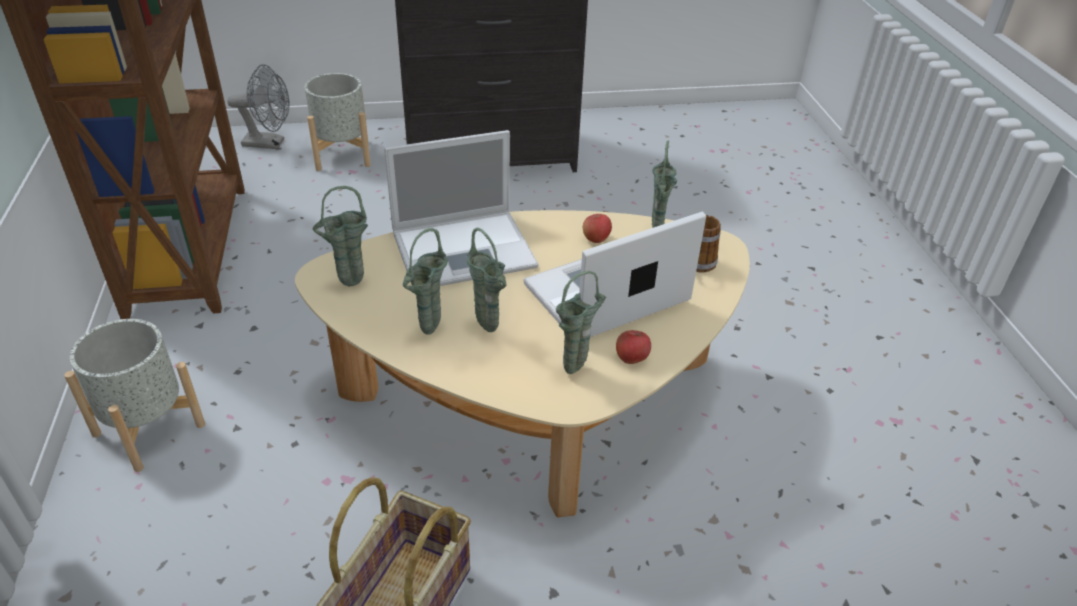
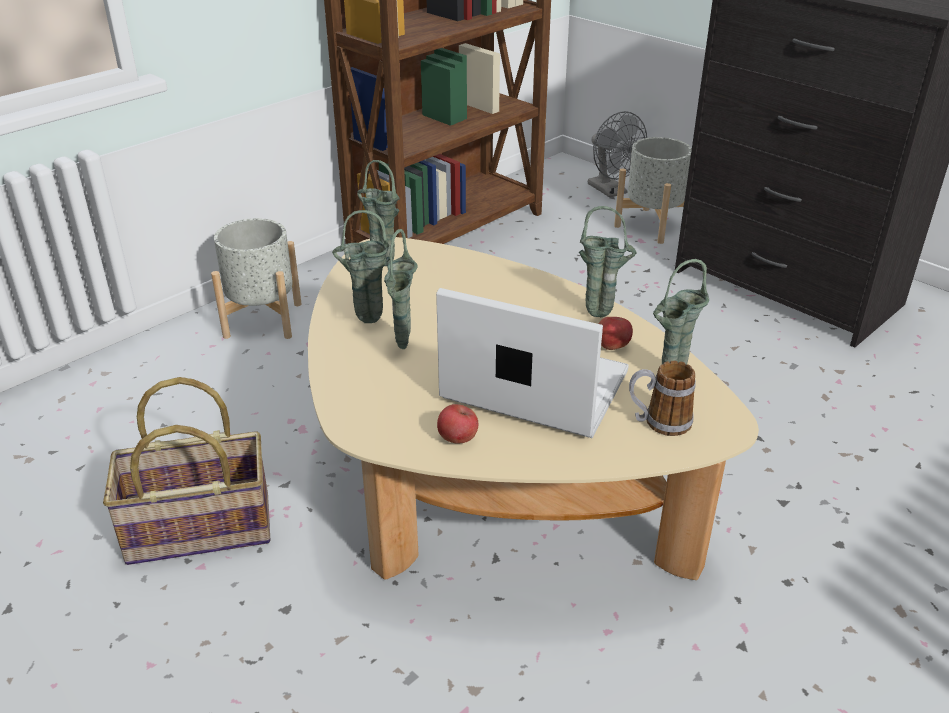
camera: 55 degrees right, 5 degrees down
laptop [384,130,538,286] -> none
green vase [556,271,606,374] -> green vase moved to [579,206,637,317]

